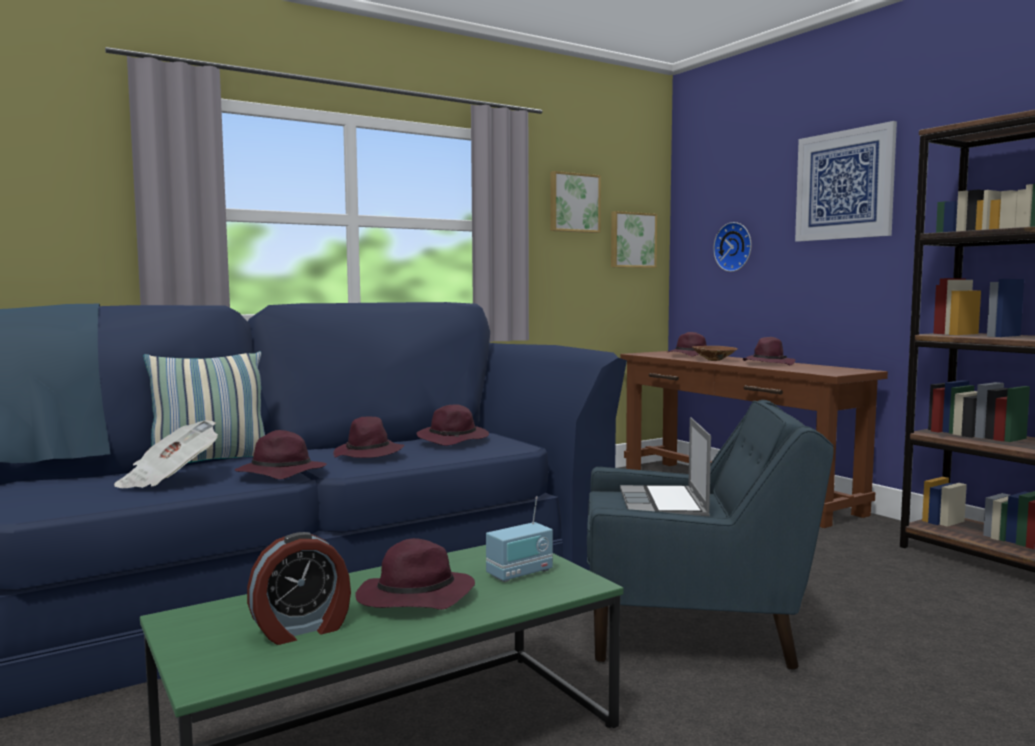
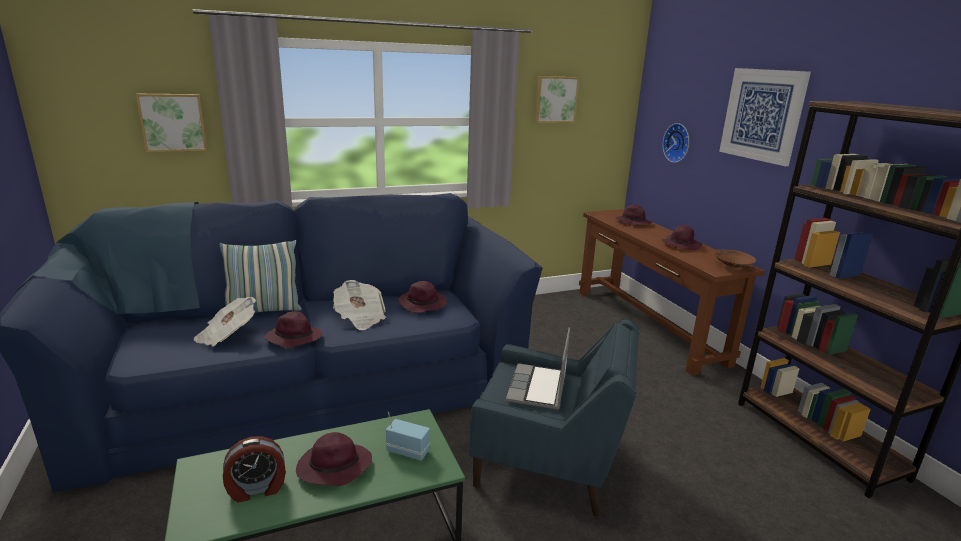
camera: 10 degrees right, 15 degrees up
purple hat [333,417,405,458] -> newspaper [333,280,386,330]
radio [486,496,553,582] -> radio turned 135 degrees counterclockwise [386,412,430,461]
picture [611,211,657,268] -> picture moved to [136,94,207,152]
brown bowl [692,346,738,361] -> brown bowl moved to [714,250,756,268]

